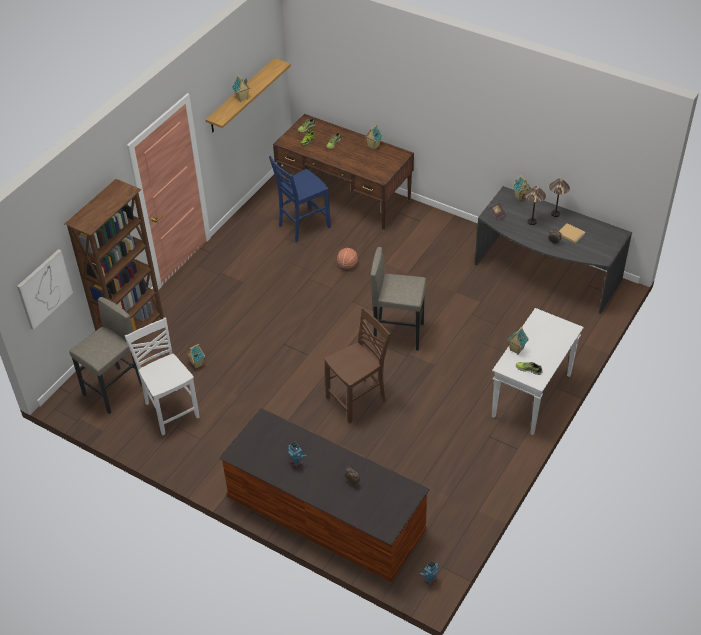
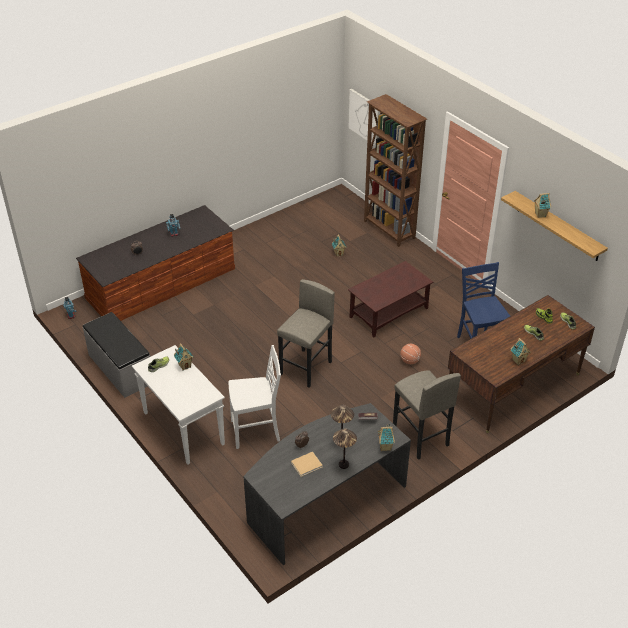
camera: 110 degrees right, 5 degrees down
grey stool [69,297,142,414] -> grey stool moved to [393,370,461,460]
white chair [125,317,200,435] -> white chair moved to [229,345,281,449]
brown chair [324,307,391,424] -> none
none -> grey bench [83,312,150,398]
none -> brown coffee table [348,261,433,337]

